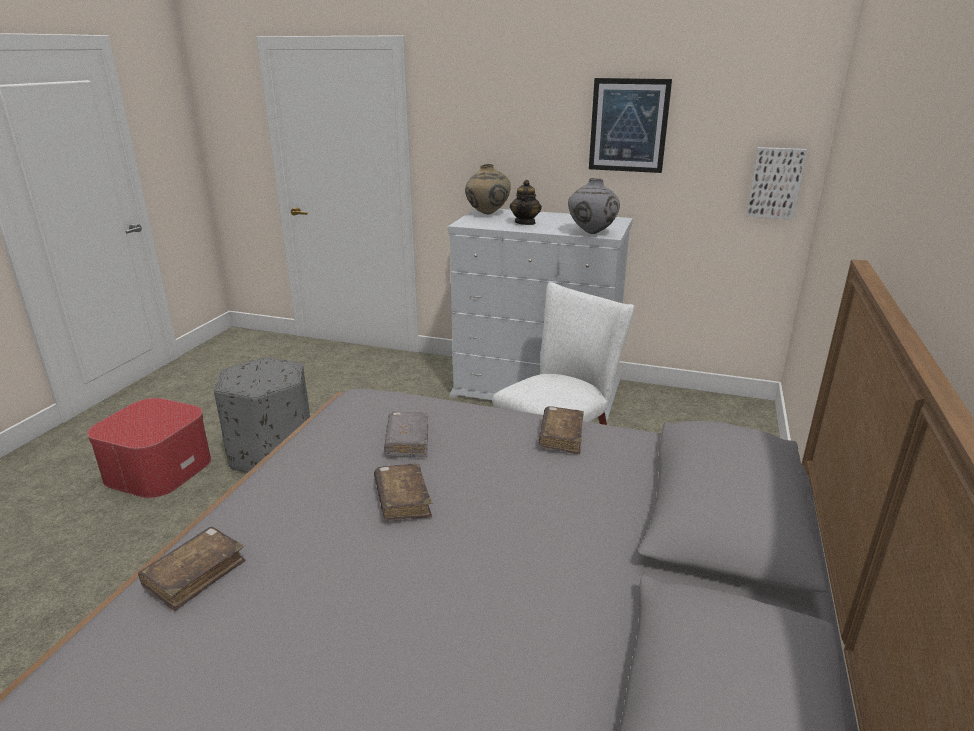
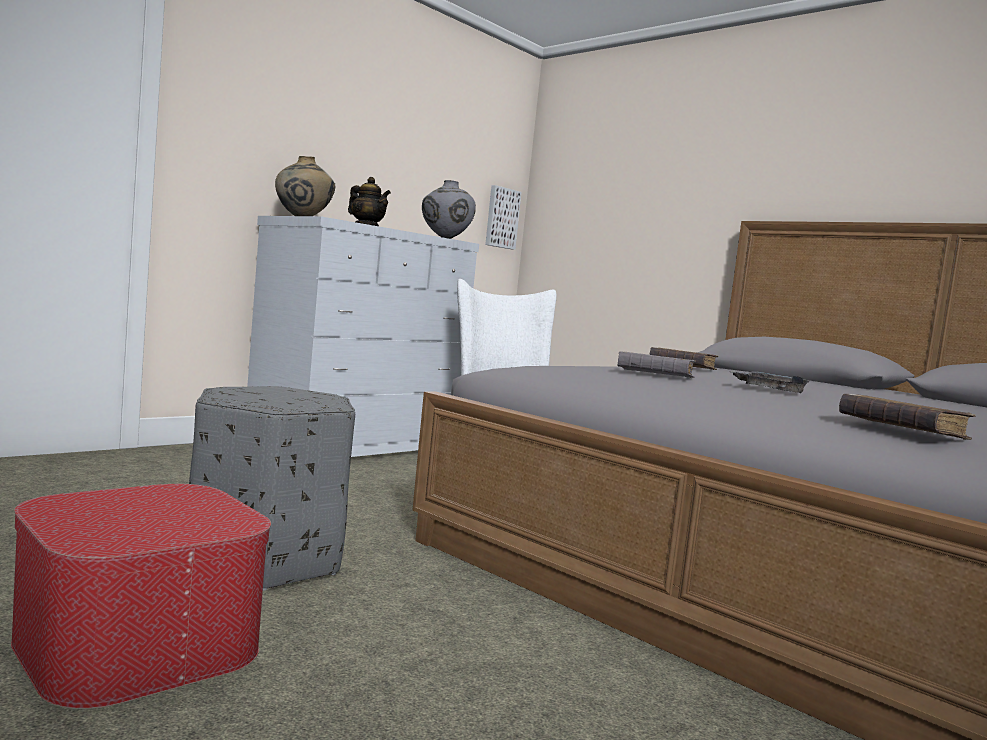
camera: 65 degrees left, 20 degrees down
brown book [374,463,432,521] -> grey tray [729,371,811,393]
picture [589,78,672,173] -> none

